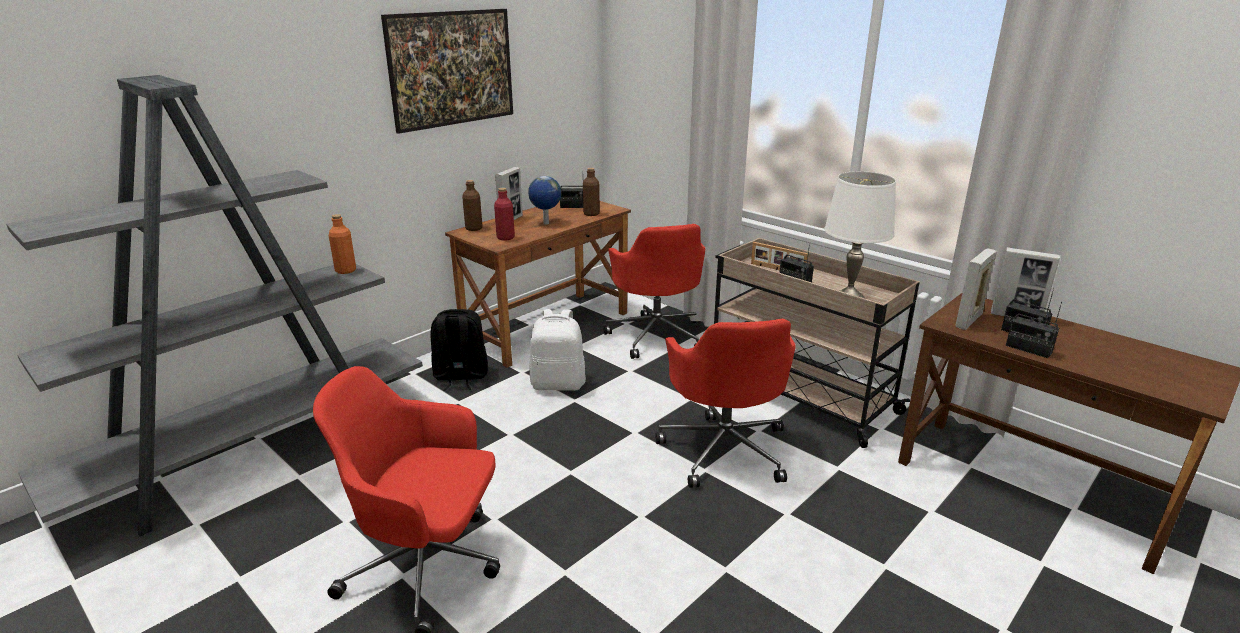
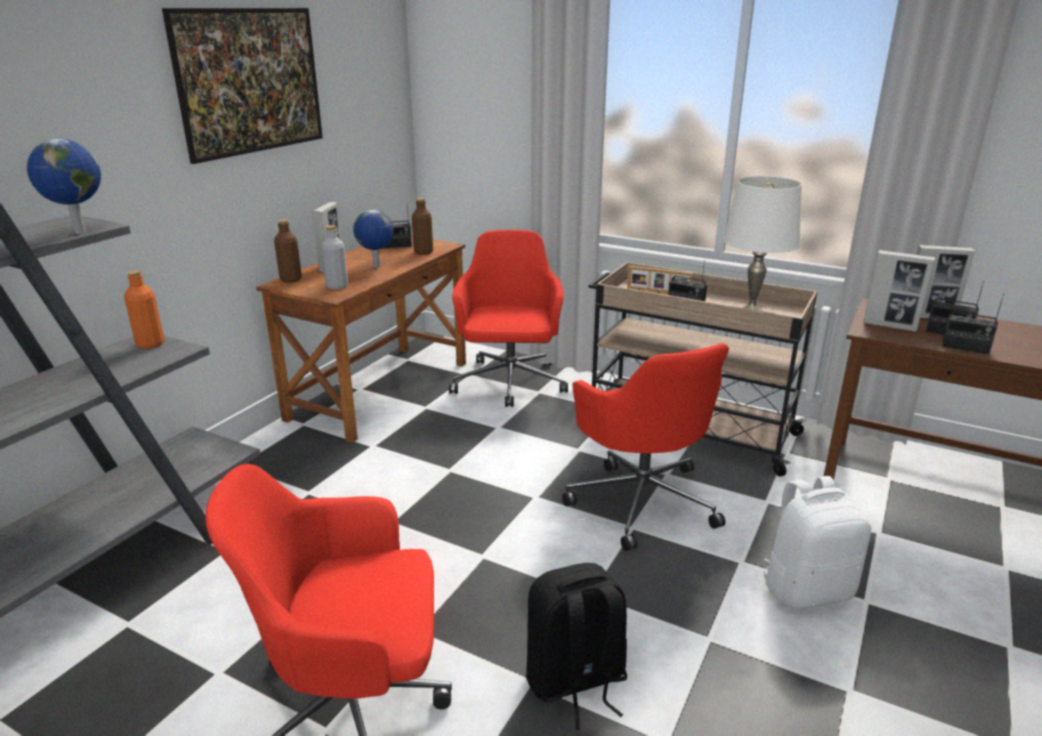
camera: 15 degrees left, 0 degrees up
black backpack [430,309,488,391] -> black backpack moved to [526,563,627,730]
red bottle [494,188,515,241] -> grey bottle [321,225,348,290]
white backpack [530,309,586,391] -> white backpack moved to [763,476,871,609]
red office chair [603,224,705,359] -> red office chair turned 150 degrees counterclockwise [449,230,568,407]
picture frame [955,249,997,330] -> picture frame turned 90 degrees counterclockwise [863,250,935,332]
none -> globe [27,139,101,234]

